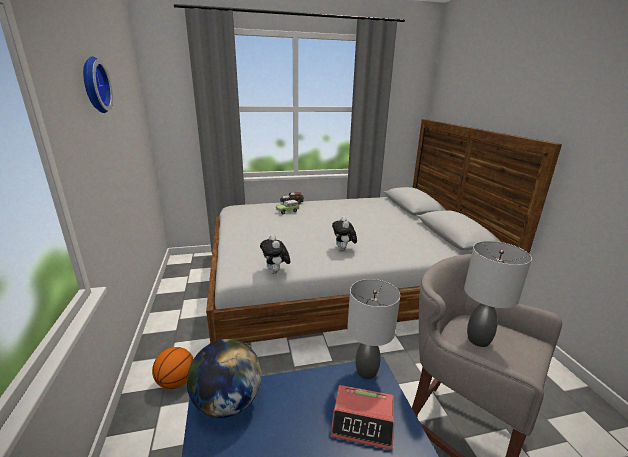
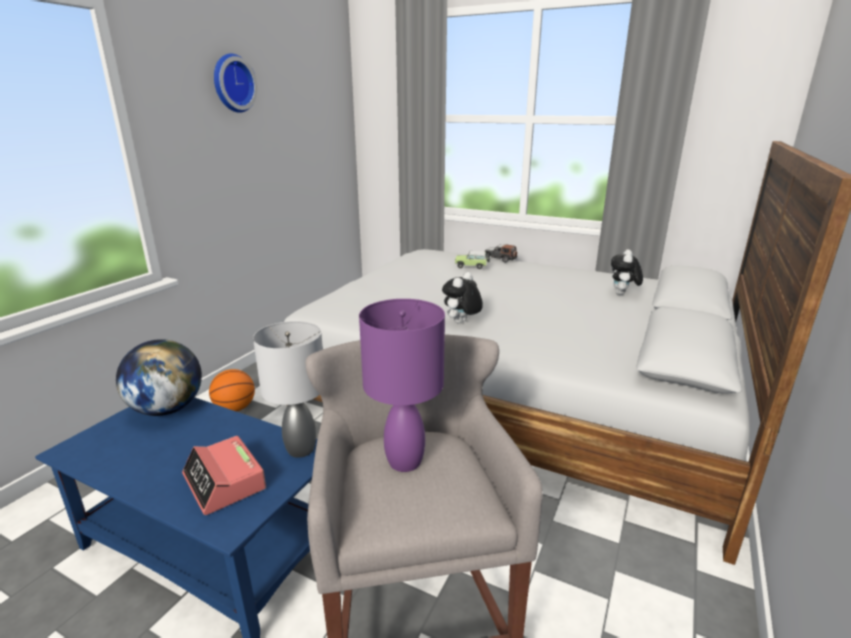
camera: 40 degrees right, 0 degrees up
plush toy [260,234,290,274] -> plush toy moved to [611,249,643,295]
grey table lamp [464,241,532,347] -> purple table lamp [359,299,445,472]

